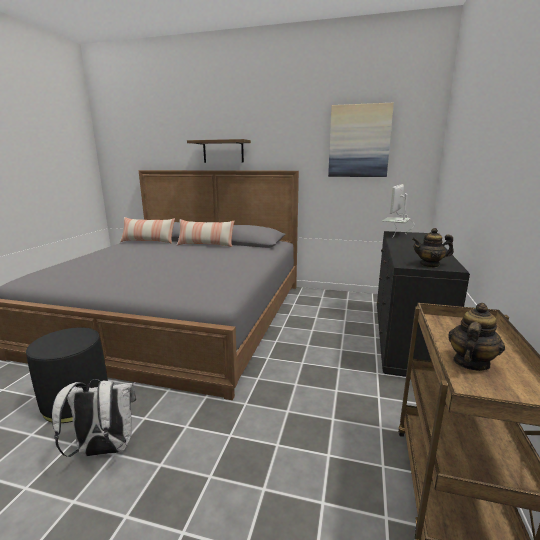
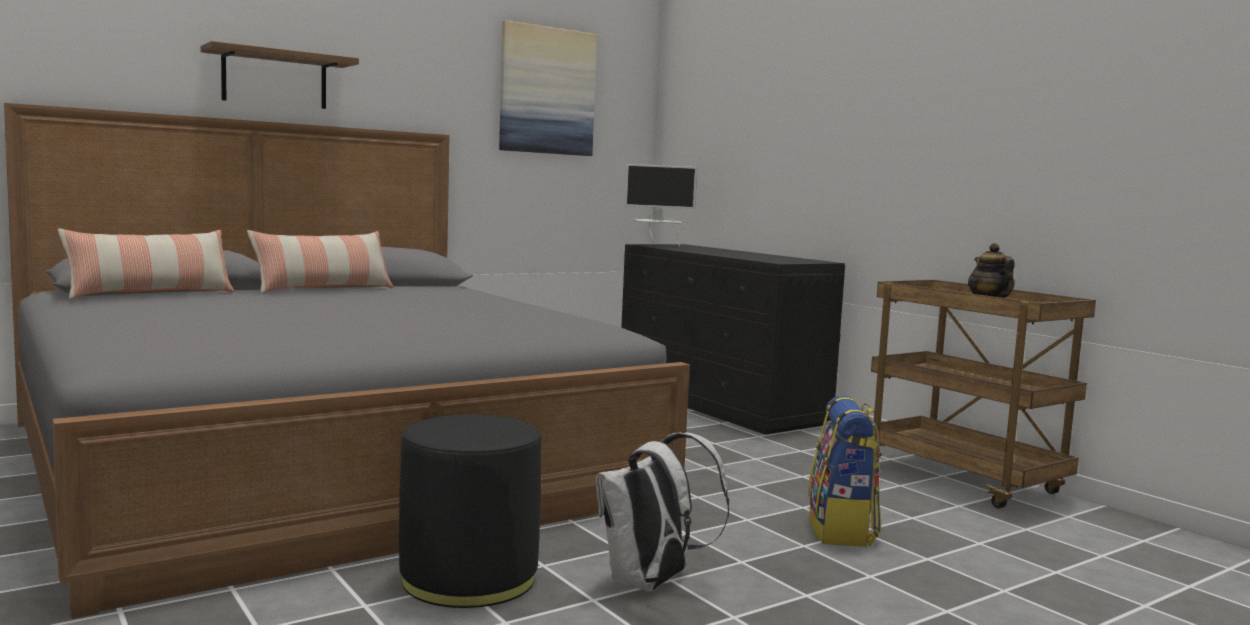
camera: 50 degrees left, 10 degrees down
monitor [382,184,415,237] -> monitor turned 75 degrees counterclockwise [624,164,697,247]
teapot [412,228,454,268] -> none
none -> backpack [808,395,881,547]

